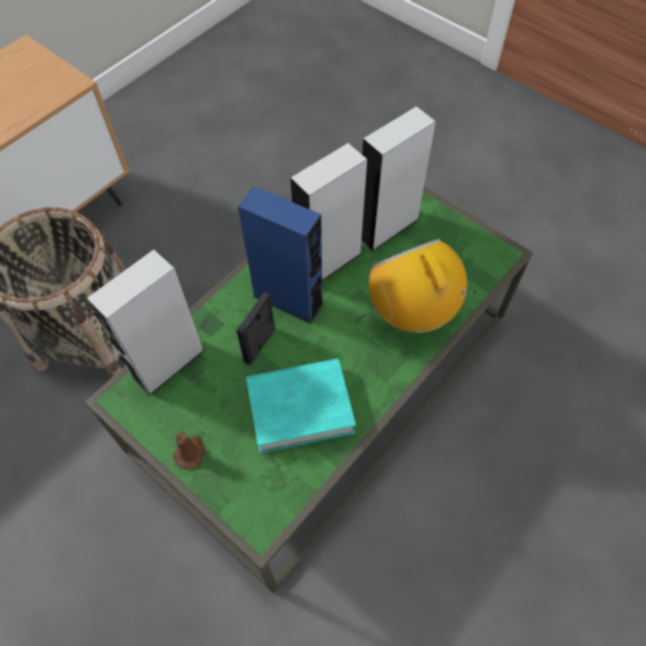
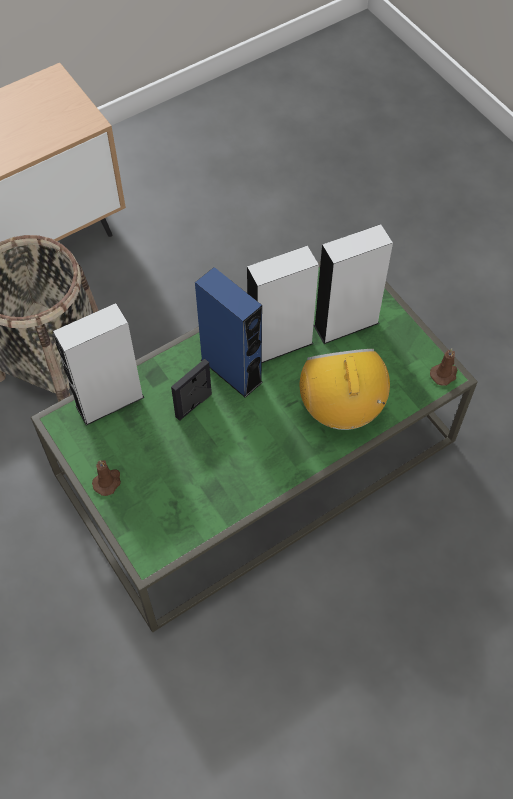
camera: 15 degrees right, 0 degrees up
turquoise book [246,358,356,453] -> none
none -> brown candle [430,349,457,385]

